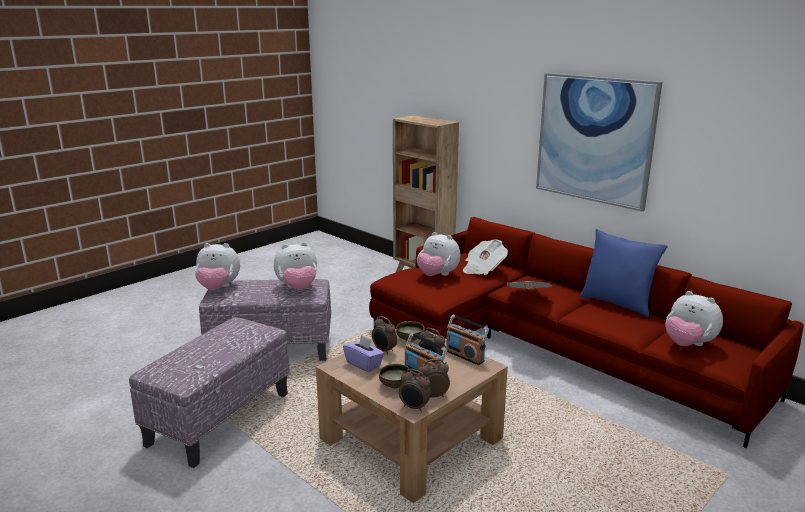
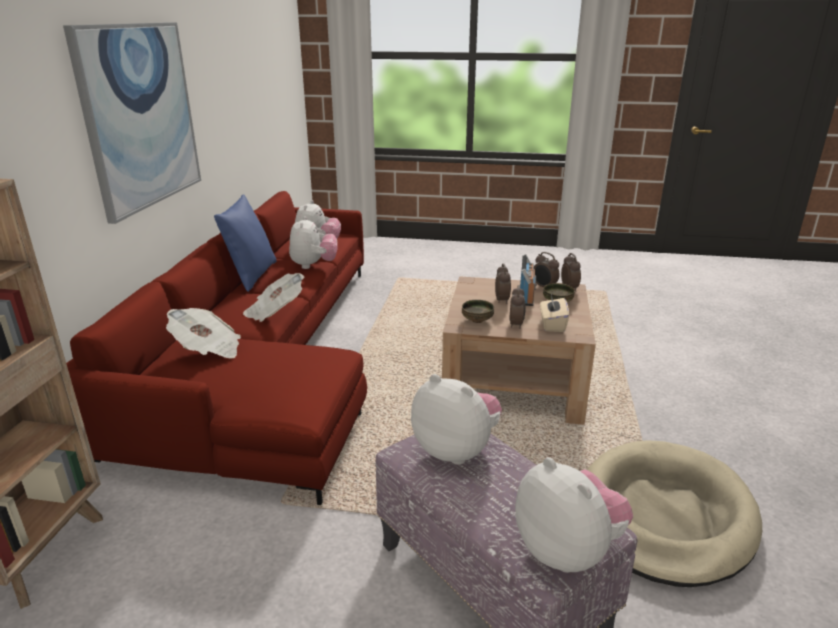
camera: 125 degrees left, 5 degrees up
ottoman [129,317,290,468] -> beige dog bed [587,440,762,587]
purple tissue box [343,335,384,372] -> beige tissue box [540,294,569,332]
plush toy [417,232,460,276] -> plush toy moved to [289,216,338,269]
radio [446,314,489,365] -> none

